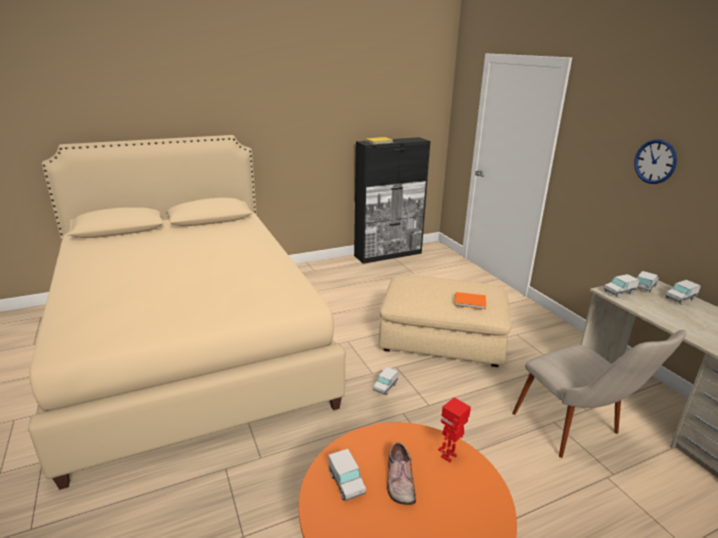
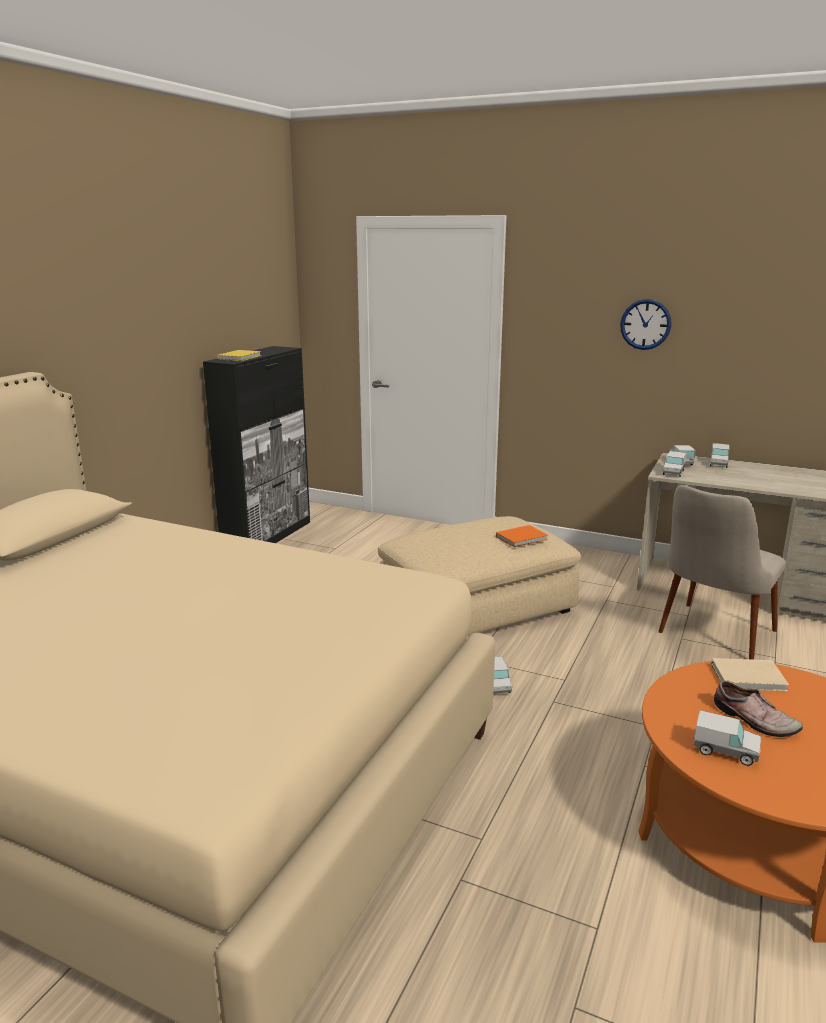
camera: 40 degrees left, 5 degrees down
toy robot [438,397,471,462] -> beige book [711,658,789,692]
beige chair [512,330,686,458] -> beige chair turned 105 degrees clockwise [658,485,786,660]

